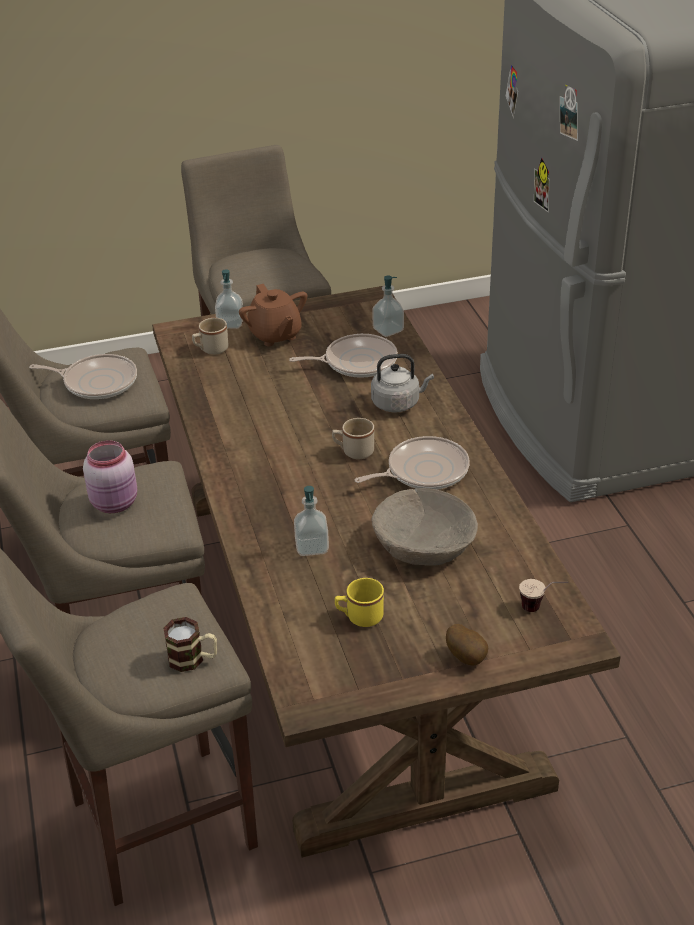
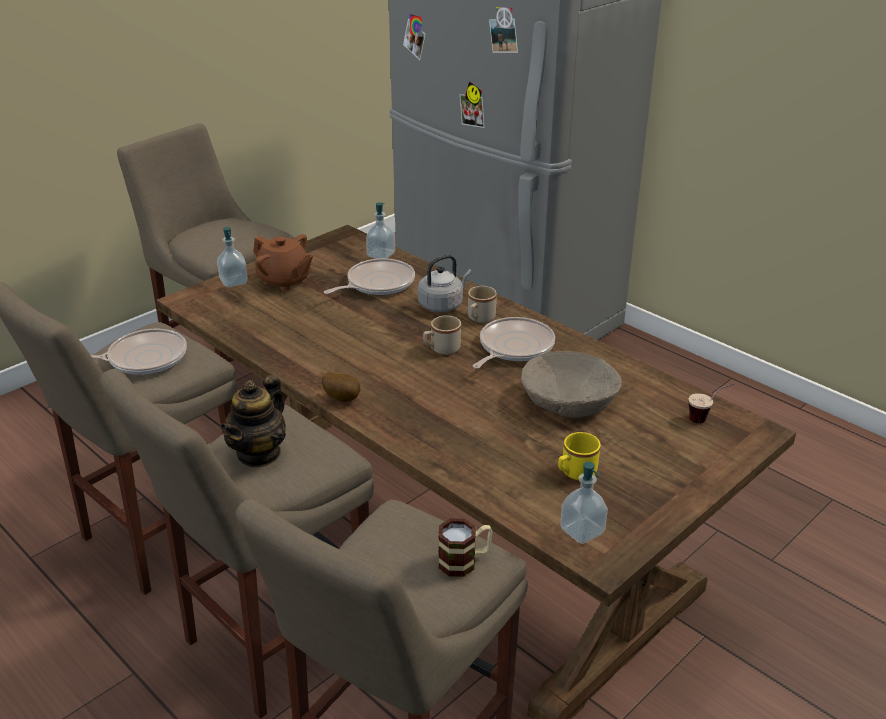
camera: 30 degrees left, 5 degrees down
pink jar [83,440,137,513] -> teapot [220,375,286,467]
beige mug [192,318,228,355] -> beige mug moved to [468,286,497,323]
soap dispenser [294,486,329,556] -> soap dispenser moved to [560,462,608,544]
potato [446,624,488,665] -> potato moved to [322,372,360,402]

